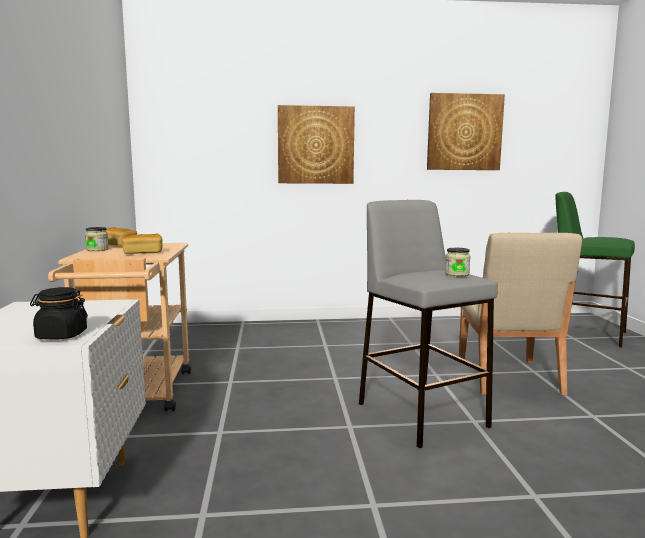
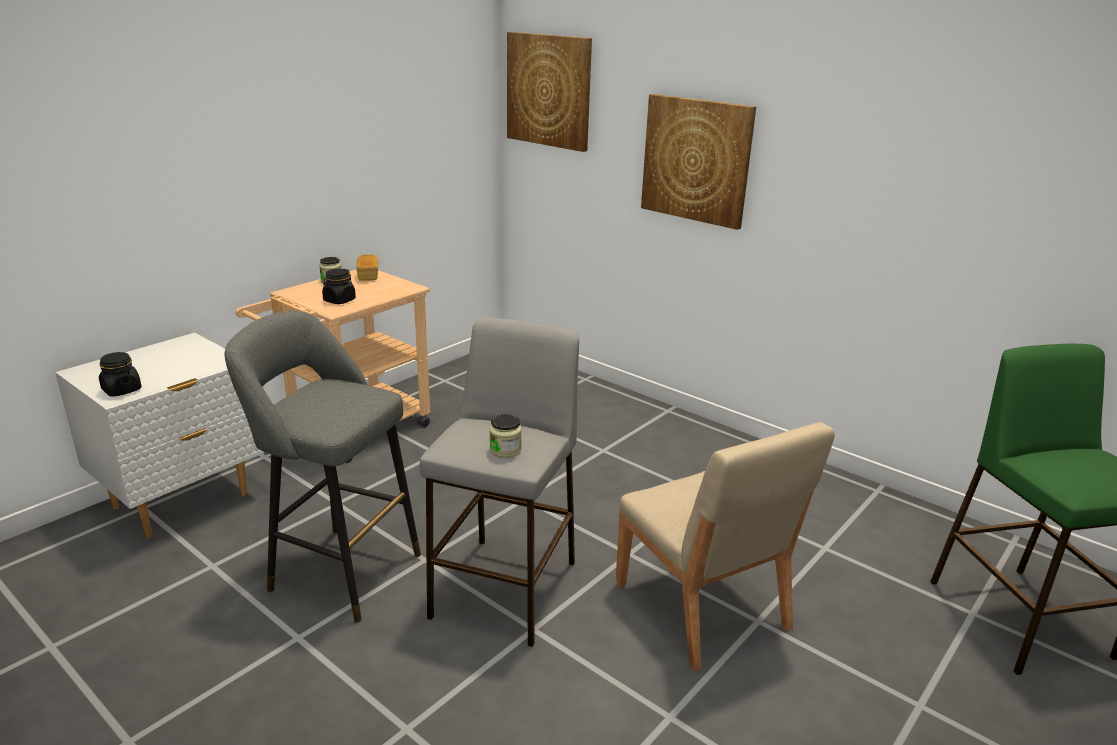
camera: 45 degrees right, 15 degrees up
bread [121,234,163,254] -> black jar [322,269,356,304]
picture [427,93,505,170] -> picture moved to [507,32,592,152]
beige chair [459,233,582,395] -> beige chair turned 75 degrees counterclockwise [615,422,835,671]
none -> grey stool [225,310,421,623]

